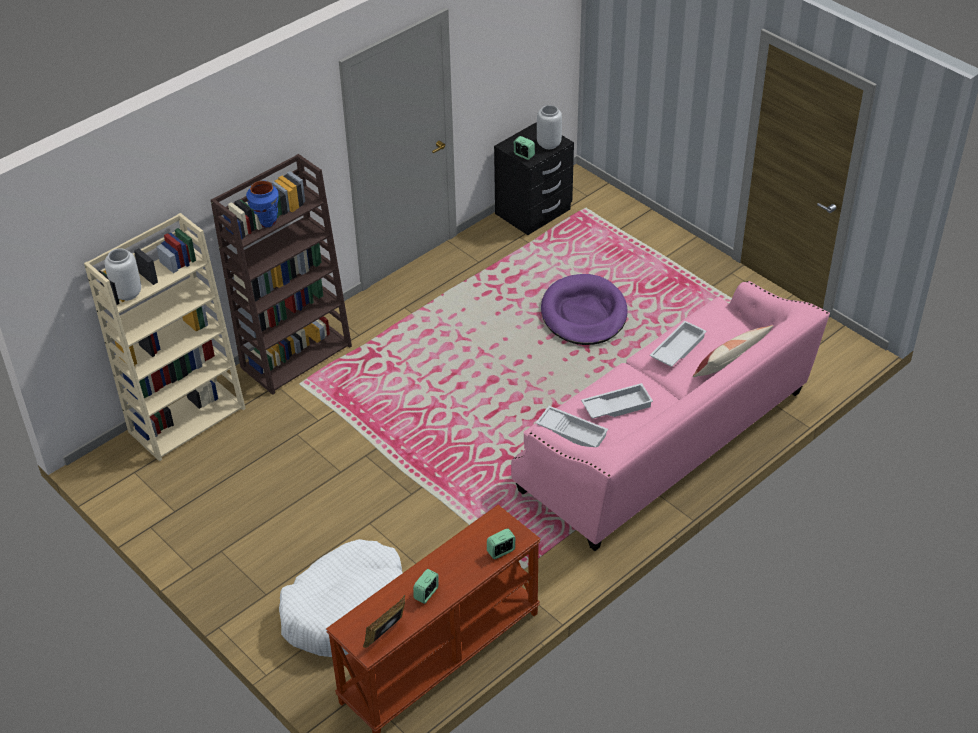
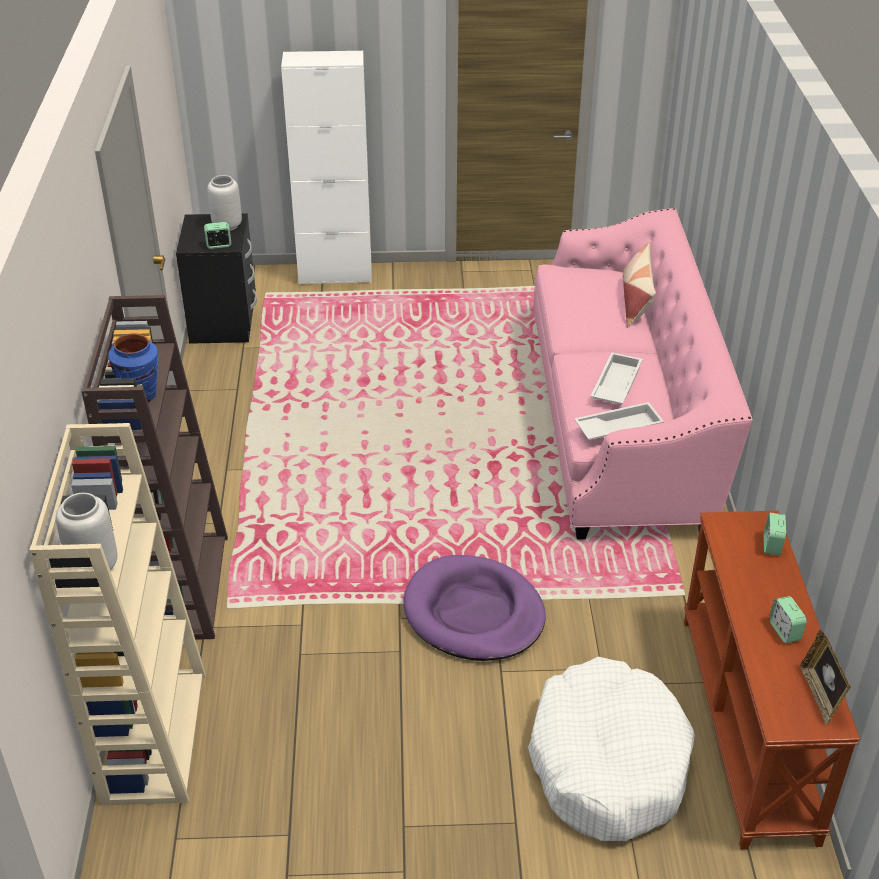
camera: 50 degrees left, 5 degrees down
purple dog bed [541,274,628,345] -> purple dog bed moved to [403,555,546,661]
white tray [650,320,707,367] -> none
none -> white cabinet [281,51,372,285]

